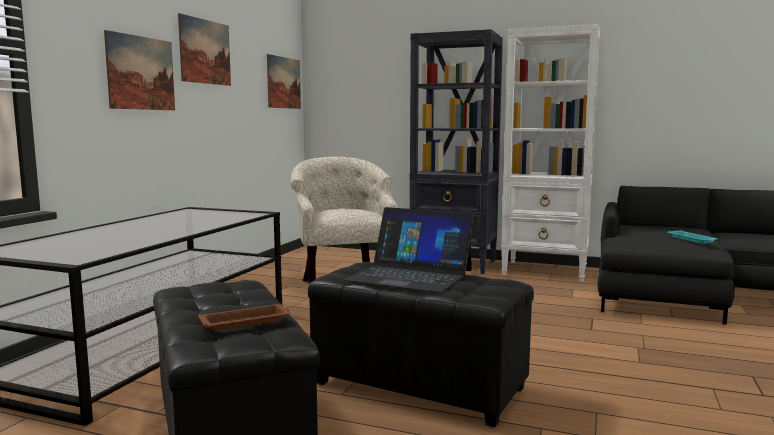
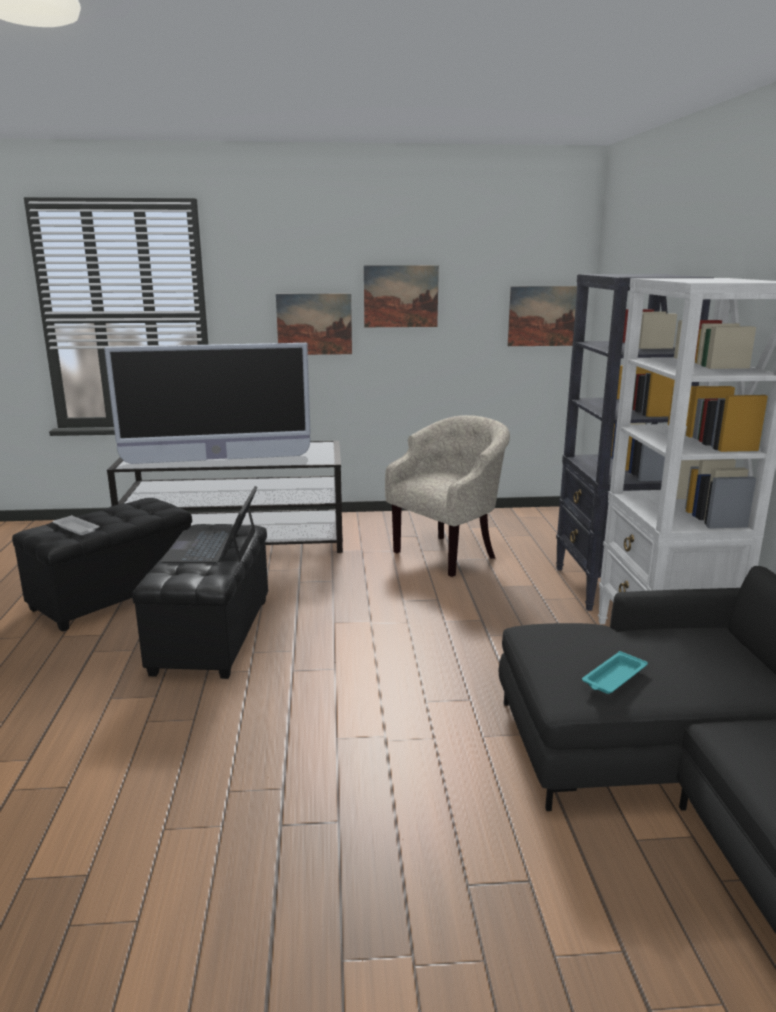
camera: 65 degrees right, 10 degrees up
brown tray [198,304,290,331] -> white tray [53,515,99,535]
none -> television [104,343,311,464]

